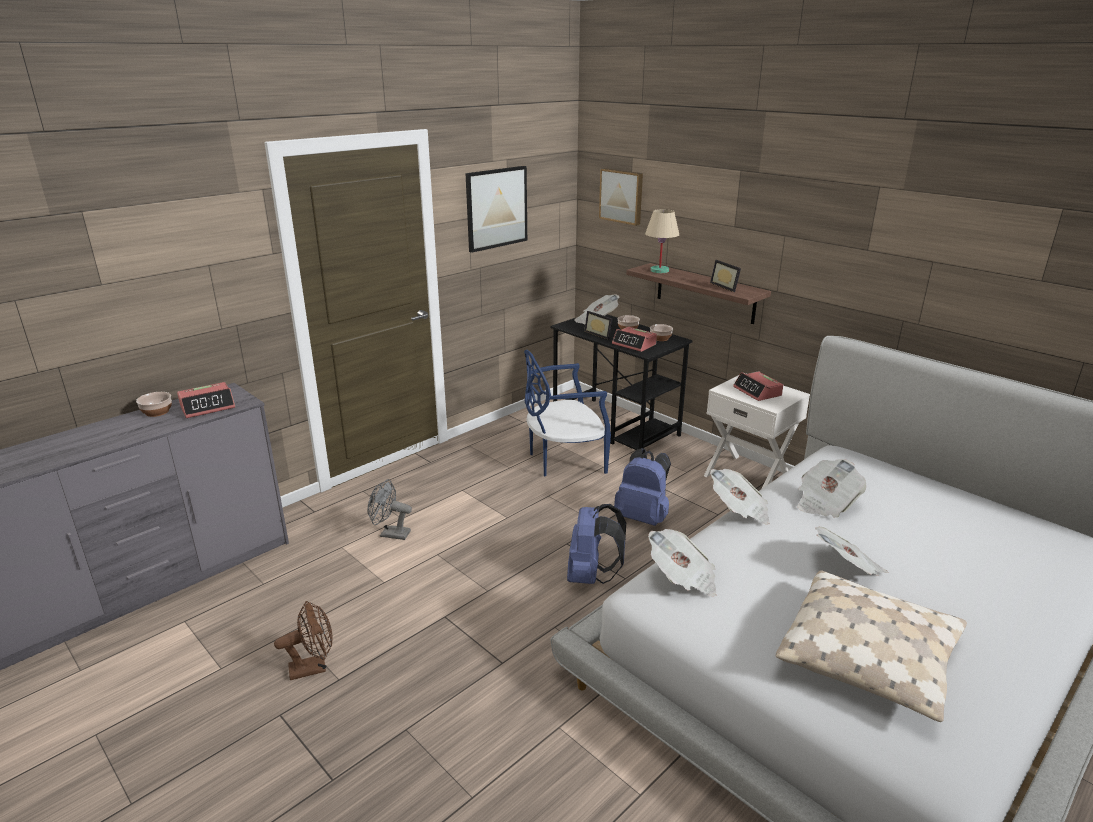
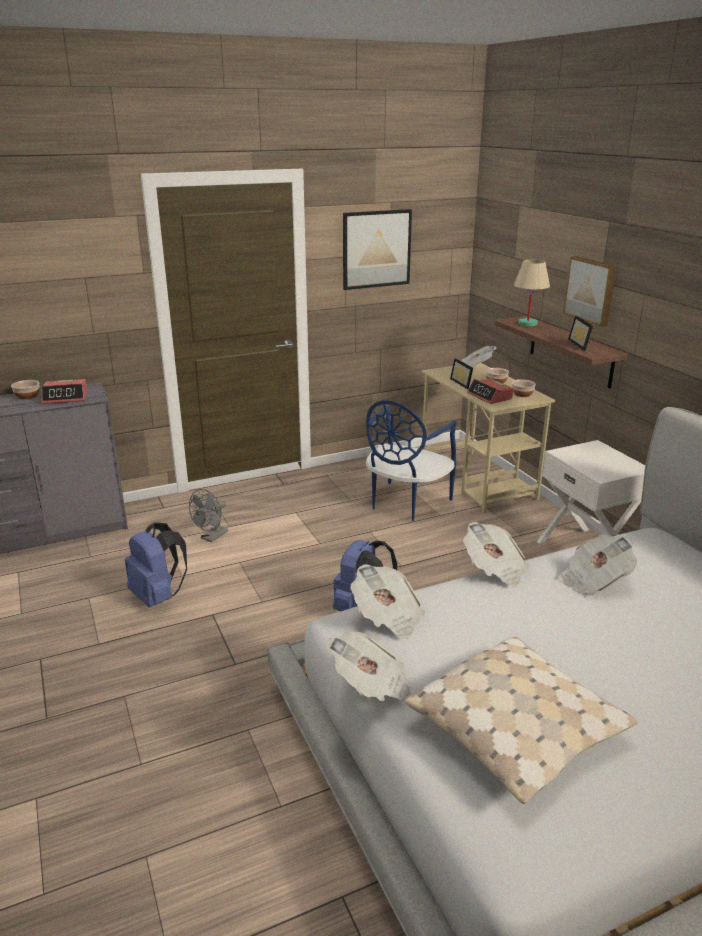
camera: 20 degrees right, 0 degrees up
brown fan [274,601,333,680] -> none
grey fan [368,479,412,540] -> grey fan turned 90 degrees counterclockwise [189,489,228,542]
blue chair [524,350,611,476] -> blue chair turned 60 degrees counterclockwise [366,400,457,521]
black desk [550,314,693,450] -> beige desk [422,363,555,513]
picture [599,168,643,226] -> picture moved to [563,256,616,327]
blue backpack [614,448,671,526] -> blue backpack moved to [125,522,187,607]
alarm clock [733,371,783,401] -> none
newspaper [815,527,889,576] -> newspaper moved to [328,631,411,701]

